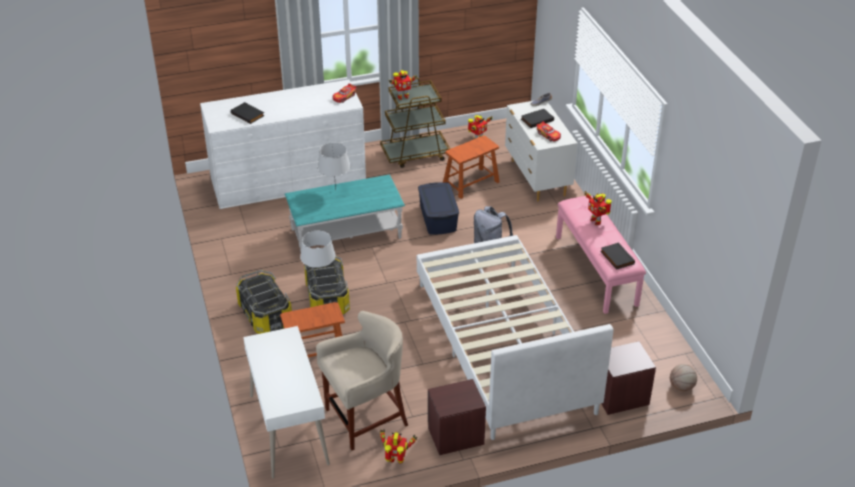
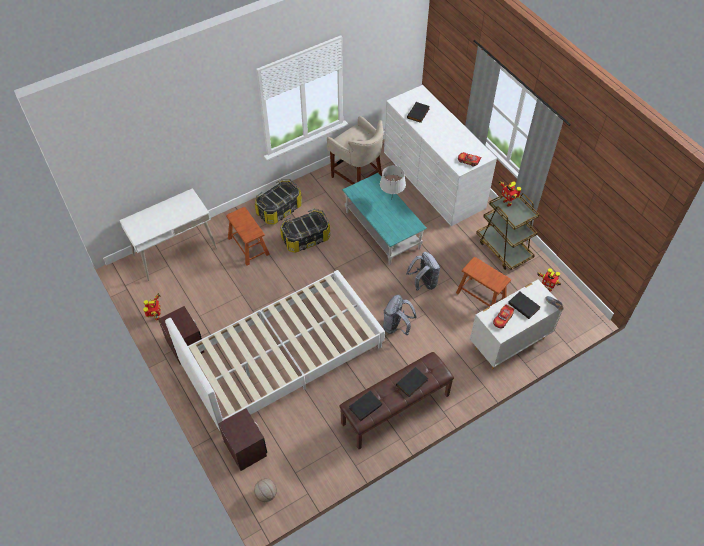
camera: 75 degrees right, 15 degrees up
grey table lamp [300,230,336,280] -> none
beige stool [316,311,408,450] -> beige stool moved to [327,116,383,185]
blue storage box [418,182,459,234] -> grey backpack [406,252,440,291]
pink bench [556,196,646,314] -> brown bench [339,352,454,449]
toy robot [584,191,612,225] -> black book [396,367,428,397]

